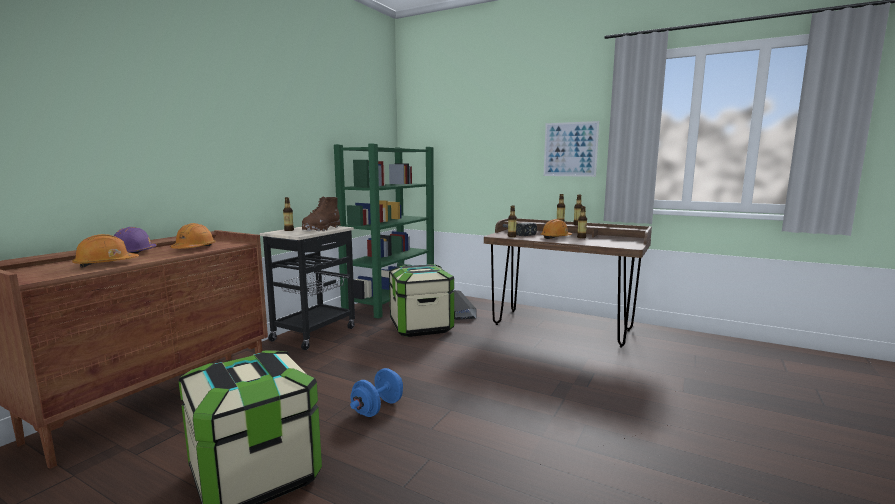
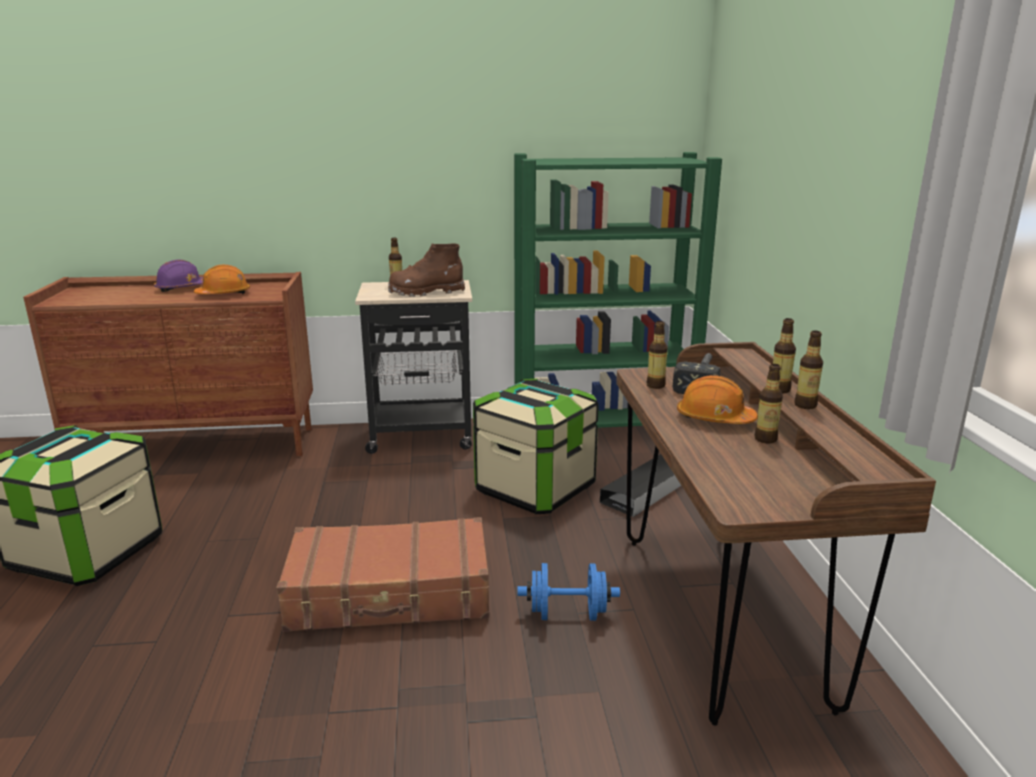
camera: 55 degrees right, 10 degrees up
orange hard hat [72,234,139,268] -> none
blue dumbbell [350,368,403,417] -> blue dumbbell moved to [517,563,620,621]
picture [544,121,599,177] -> none
none -> brown suitcase [276,517,489,632]

